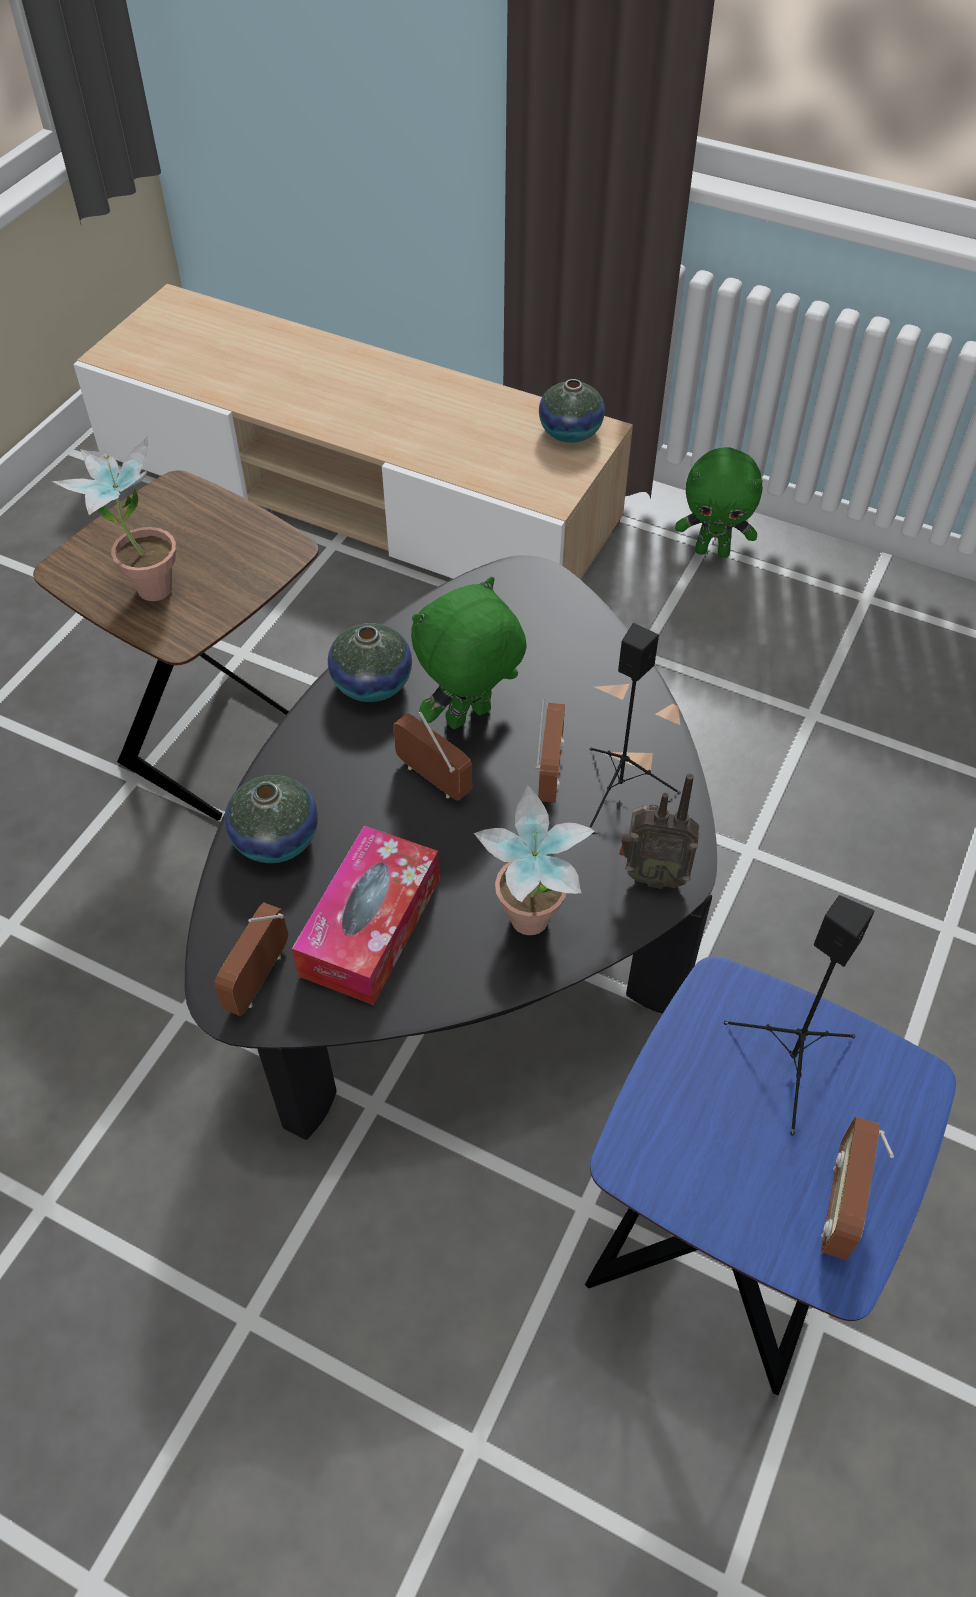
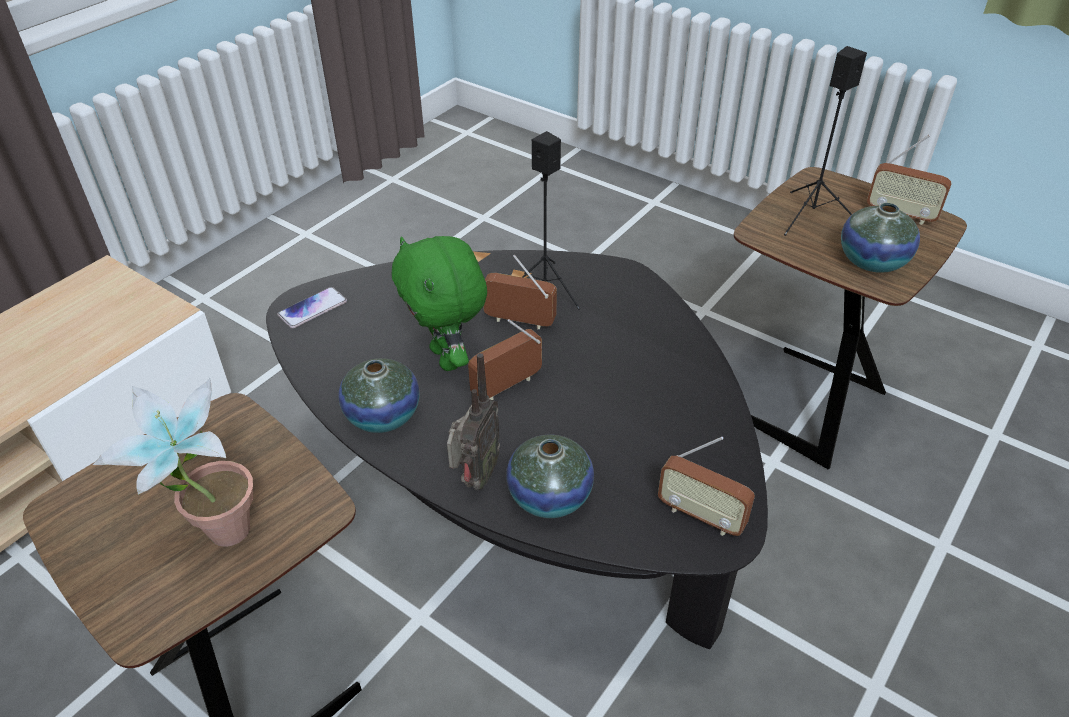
camera: 80 degrees left, 10 degrees down
tissue box [292,825,440,1005] -> none
potted plant [474,785,594,935] -> none
vase [539,379,605,443] -> vase moved to [841,203,920,273]
blue side table [585,956,956,1395] -> brown side table [734,167,967,469]
radio [619,774,699,889] -> radio moved to [447,353,500,490]
green plush toy [675,447,763,558] -> none
none -> phone [277,287,347,328]

